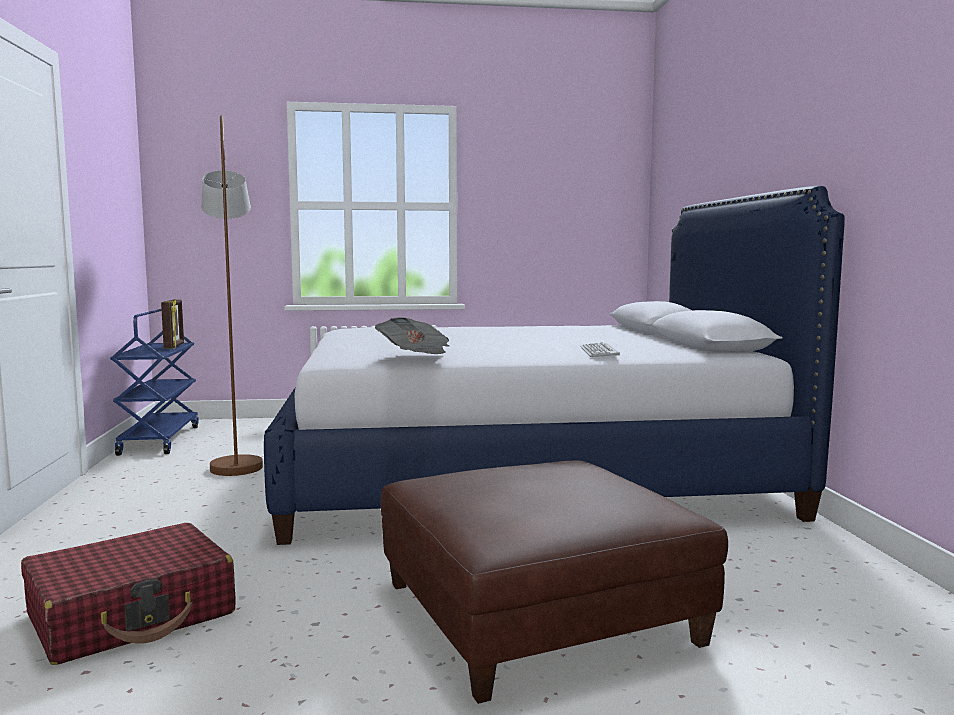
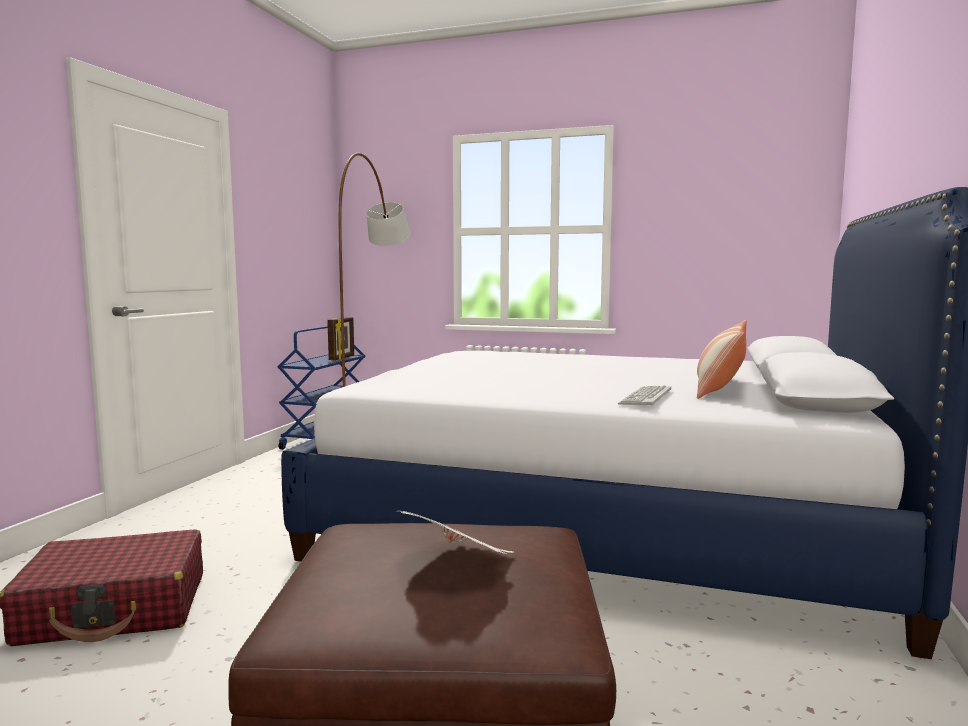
camera: 25 degrees right, 0 degrees up
newspaper [375,317,449,354] -> newspaper moved to [401,511,514,554]
none -> pillow [697,320,747,399]

